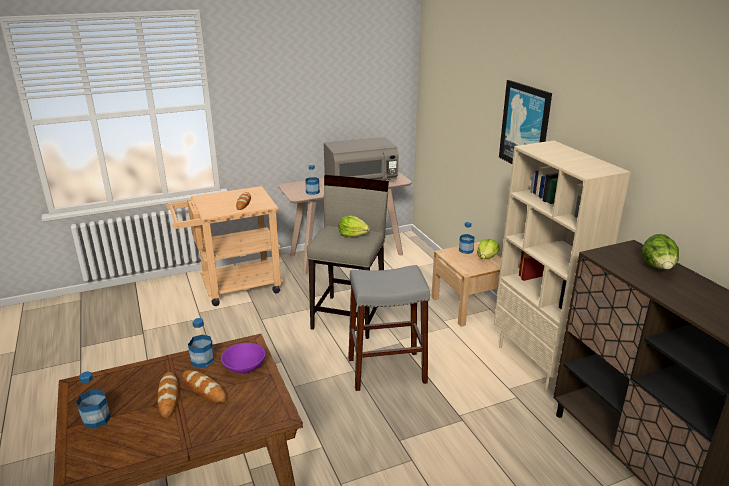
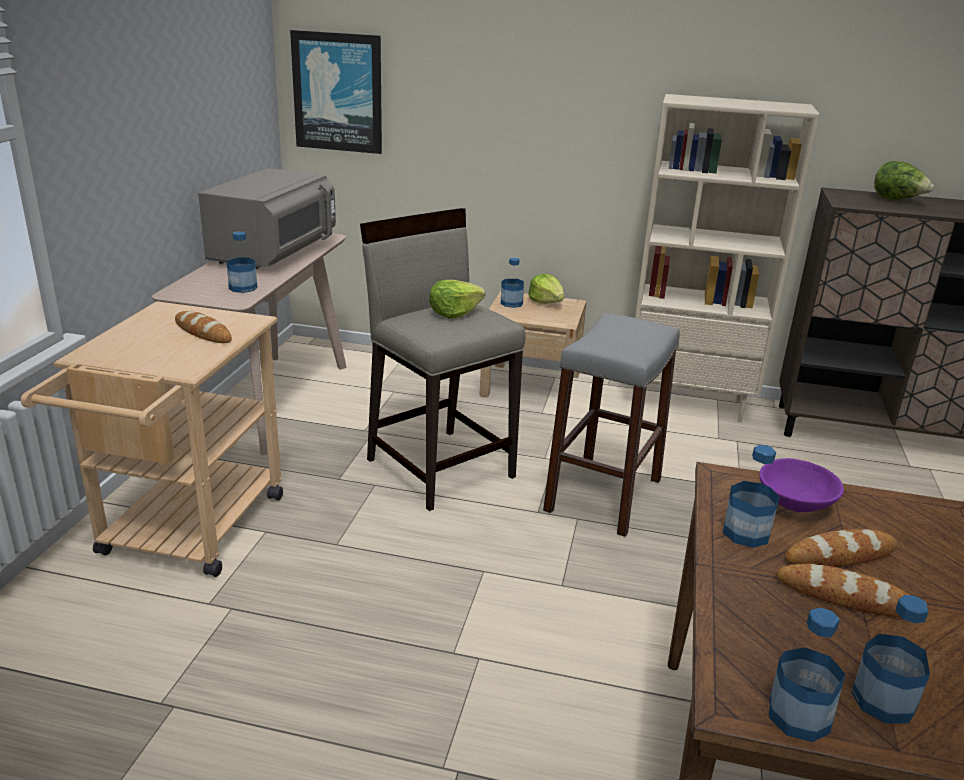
camera: 55 degrees left, 0 degrees up
picture [499,80,552,164] -> picture moved to [290,30,382,154]
none -> bottle [769,608,845,742]

